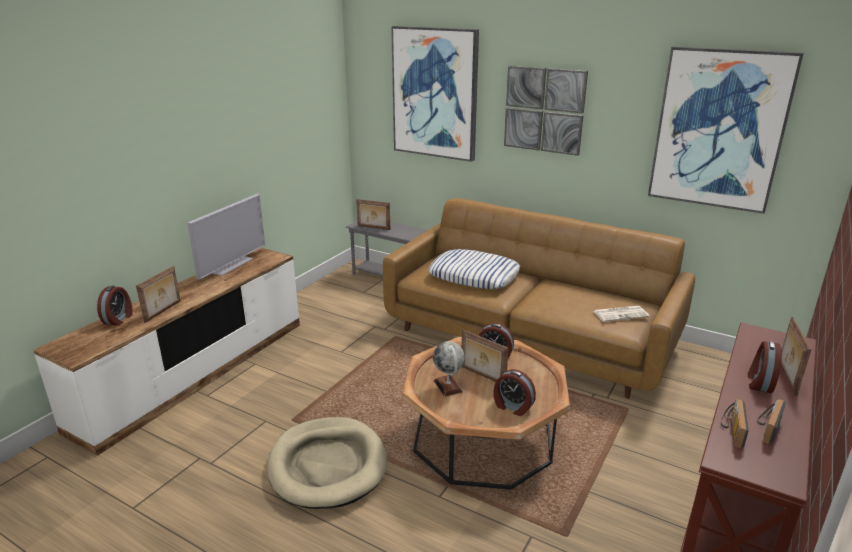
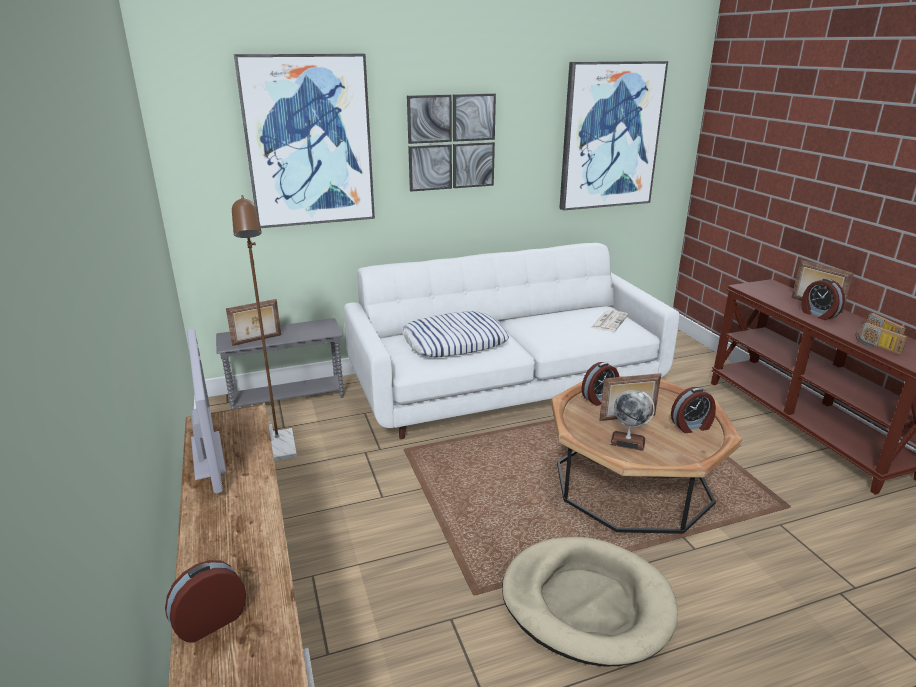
camera: 50 degrees left, 0 degrees up
alarm clock [97,285,133,326] -> alarm clock turned 90 degrees counterclockwise [165,560,246,643]
picture frame [136,266,181,323] -> none
brown sofa [383,198,695,398] -> white sofa [344,243,679,439]
none -> brown floor lamp [232,195,297,461]

